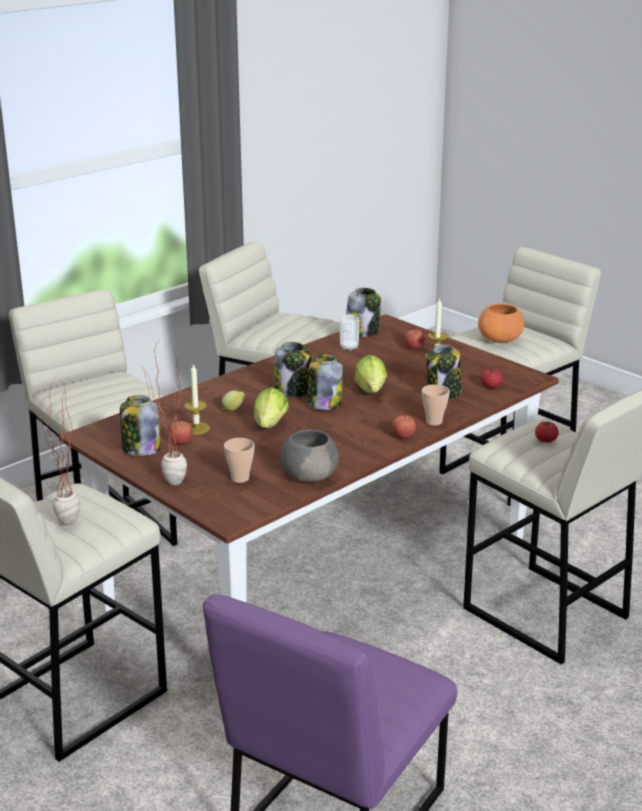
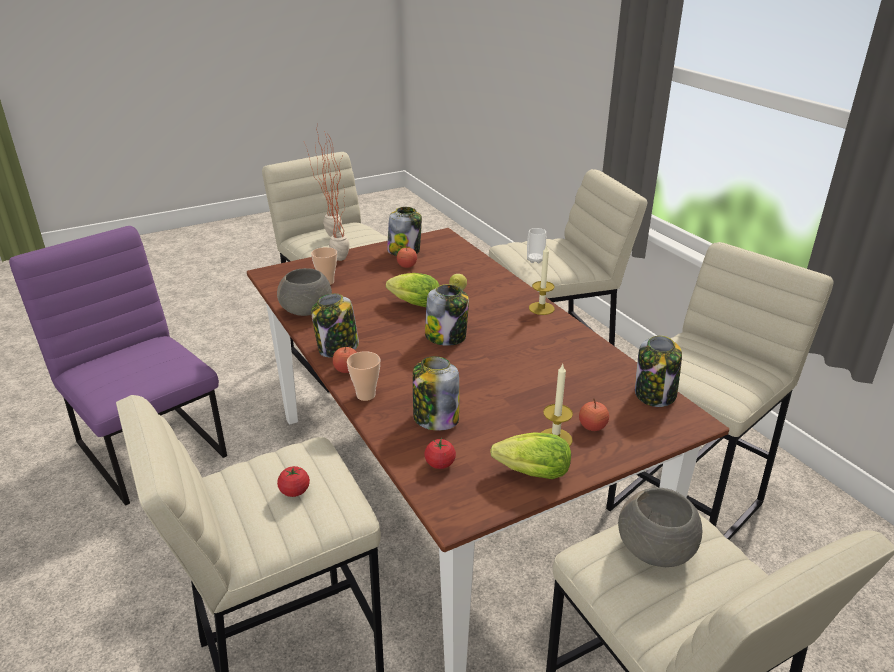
camera: 105 degrees right, 5 degrees up
candle [184,363,210,435] -> candle moved to [529,245,554,315]
jar [274,342,311,397] -> jar moved to [311,293,359,358]
cup [340,314,359,351] -> cup moved to [527,228,546,263]
lettuce [354,355,387,393] -> lettuce moved to [490,432,571,479]
orange bowl [478,304,524,343] -> grey bowl [618,488,703,567]

